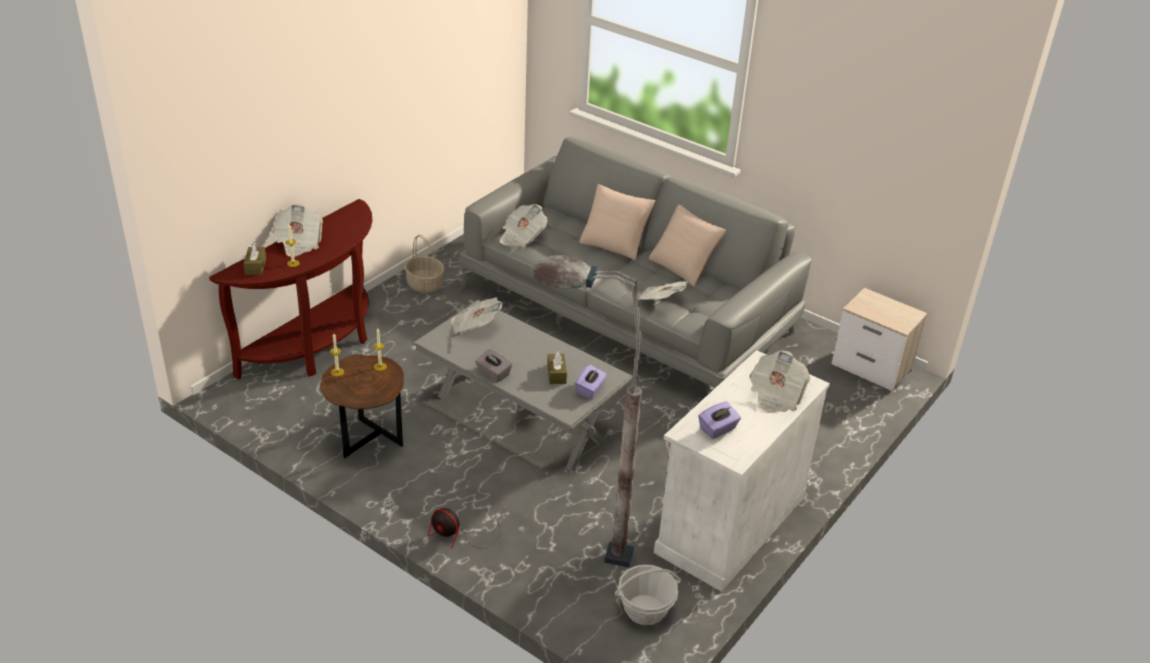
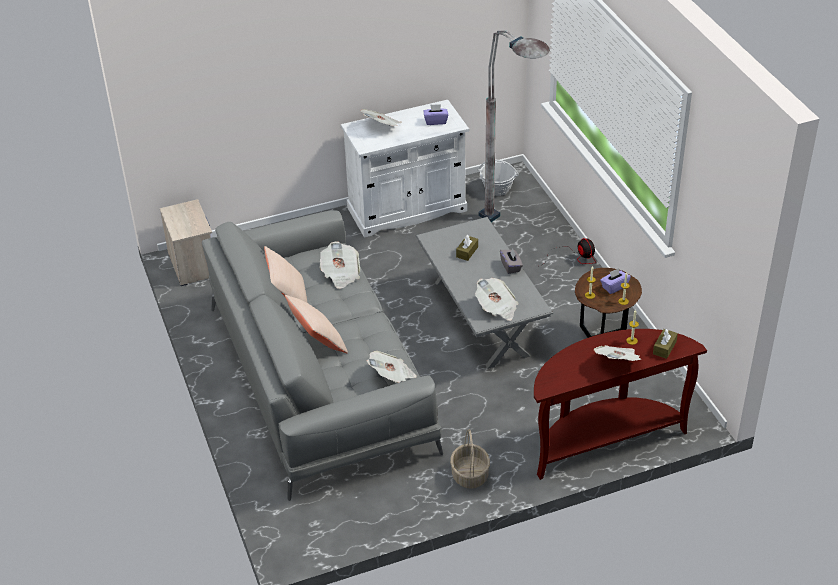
camera: 145 degrees left, 5 degrees up
purple tissue box [575,365,607,399] -> purple tissue box moved to [600,268,631,294]

